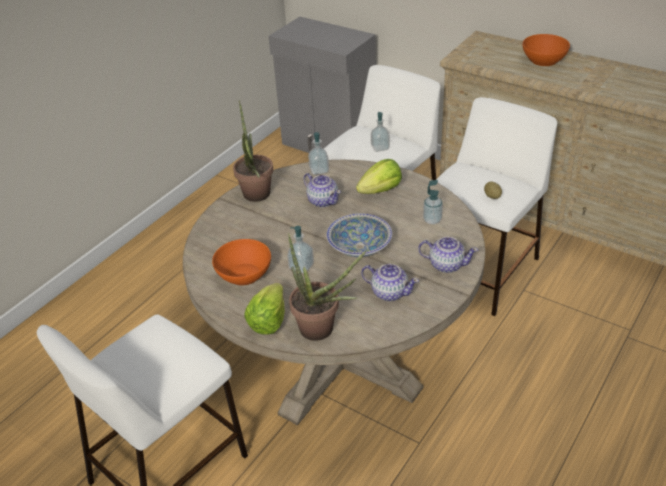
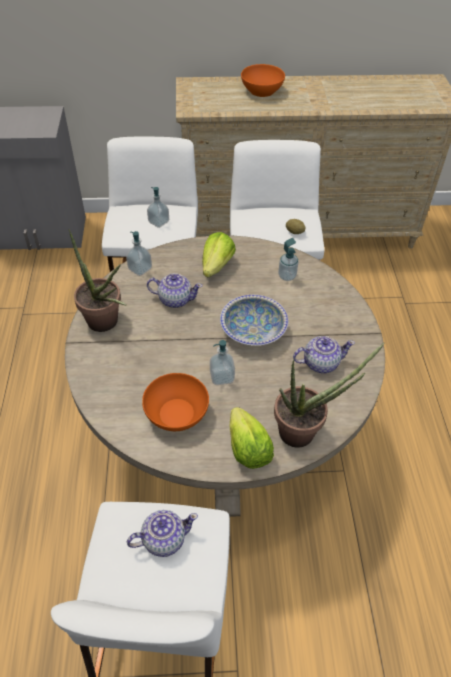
camera: 40 degrees left, 10 degrees up
teapot [418,237,478,273] -> teapot moved to [127,510,198,557]

